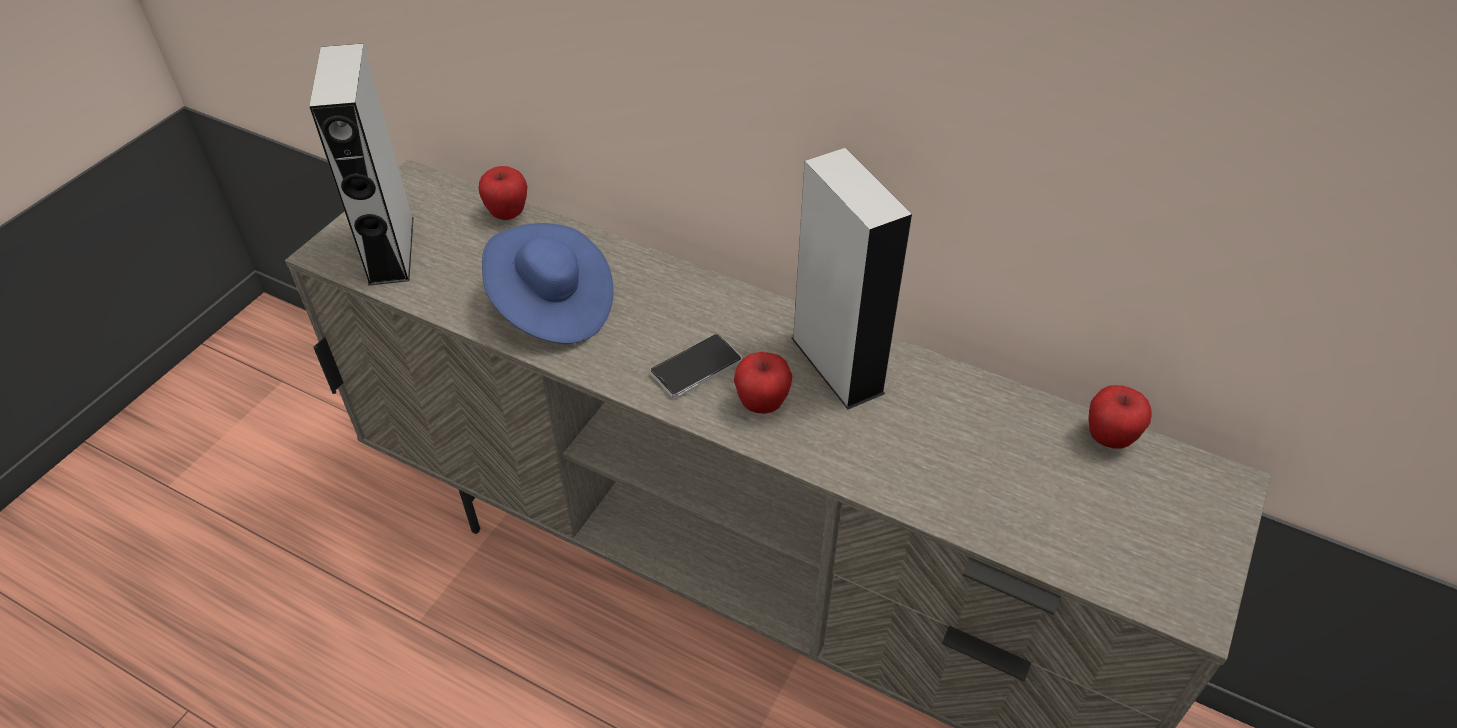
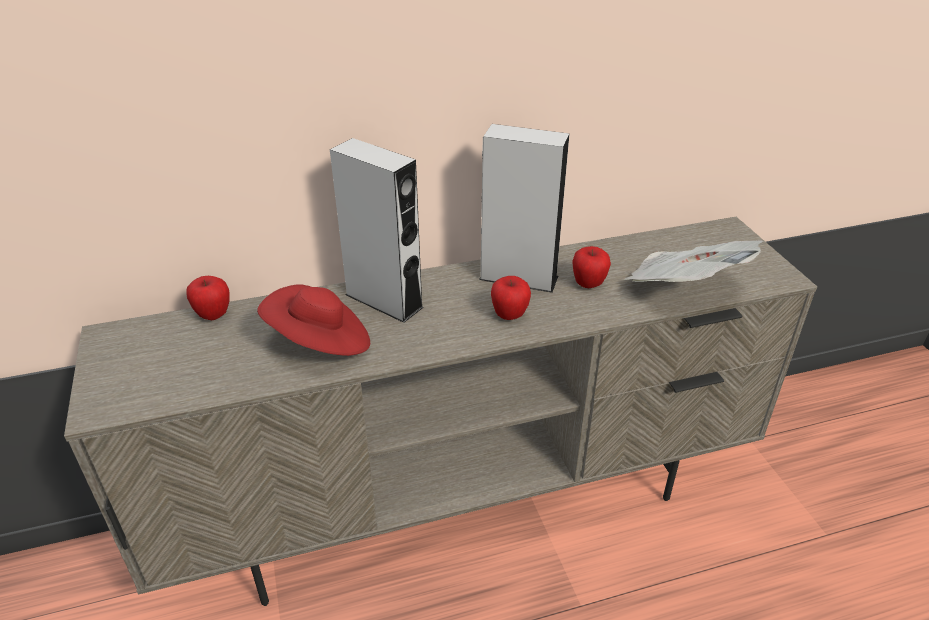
camera: 45 degrees left, 10 degrees down
grey speaker [309,43,414,286] -> grey speaker moved to [330,138,424,323]
blue hat [482,223,614,344] -> red hat [257,285,370,356]
phone [650,334,742,398] -> none
apple [1088,385,1151,449] -> apple moved to [572,246,611,288]
none -> newspaper [624,240,763,282]

